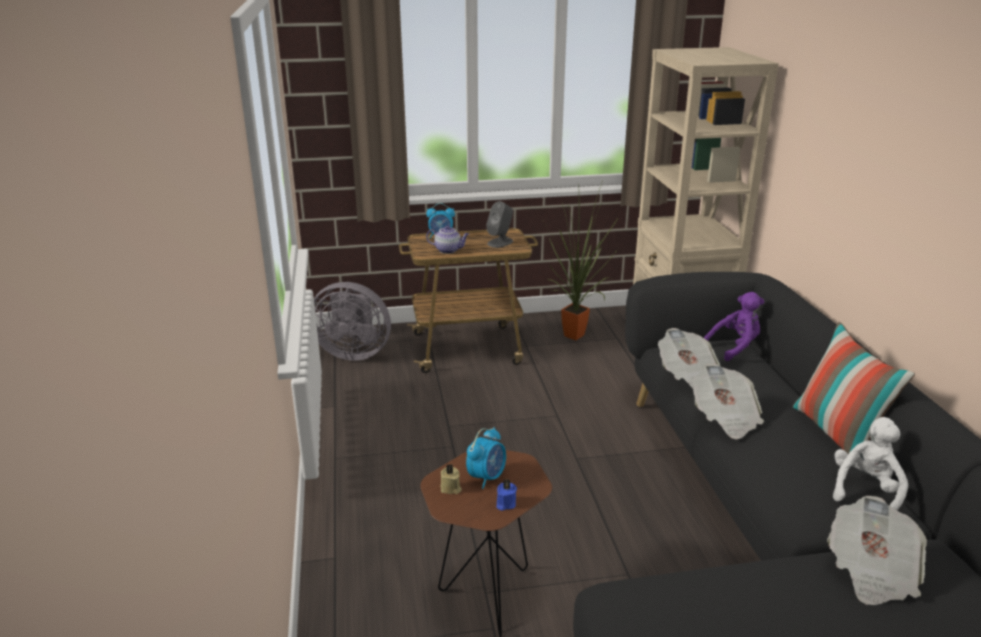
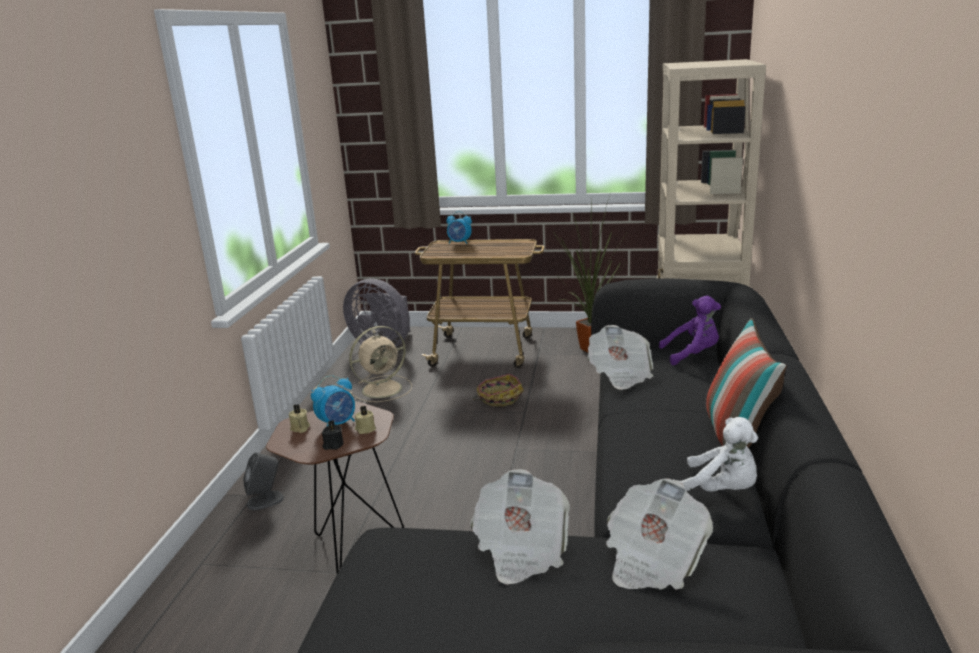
camera: 20 degrees right, 5 degrees down
teapot [426,226,469,254] -> none
grey speaker [486,201,513,248] -> grey speaker moved to [243,452,284,510]
blue candle [496,479,517,511] -> black candle [322,420,343,450]
newspaper [692,363,764,440] -> newspaper moved to [470,469,570,585]
white plush toy [833,417,908,511] -> white plush toy turned 75 degrees clockwise [676,417,758,492]
none -> beige fan [349,326,412,402]
none -> beige candle [355,406,376,434]
none -> basket [473,374,524,407]

